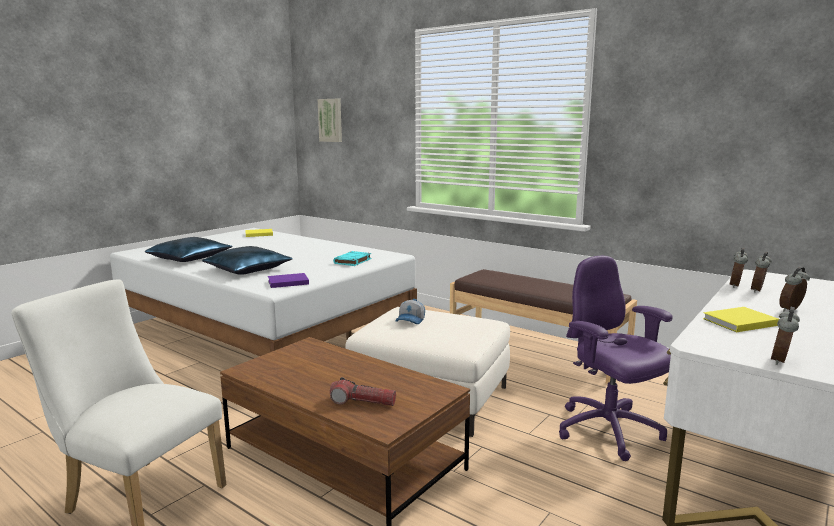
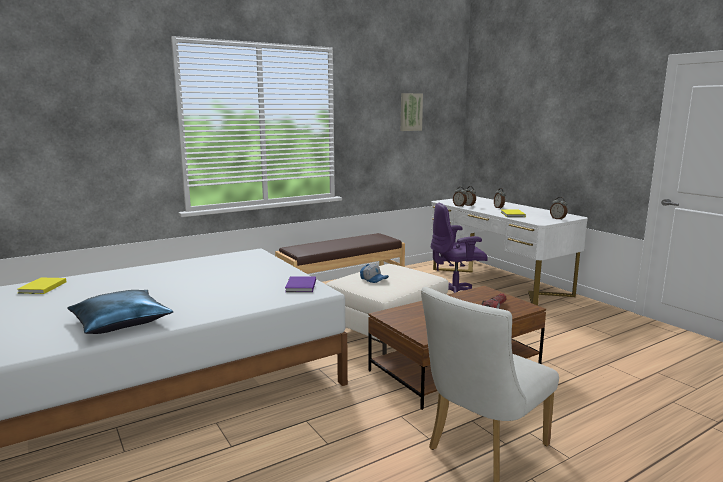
camera: 70 degrees left, 0 degrees up
blue pillow [202,246,293,275] -> none
picture [318,99,342,142] -> picture moved to [401,93,423,131]
turquoise book [333,251,371,266] -> none

